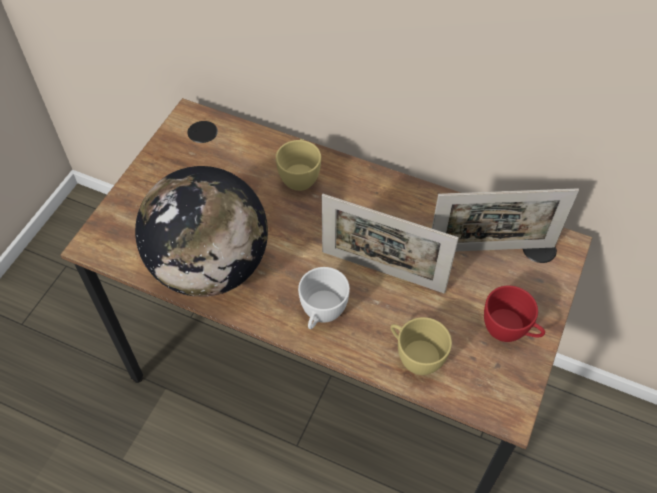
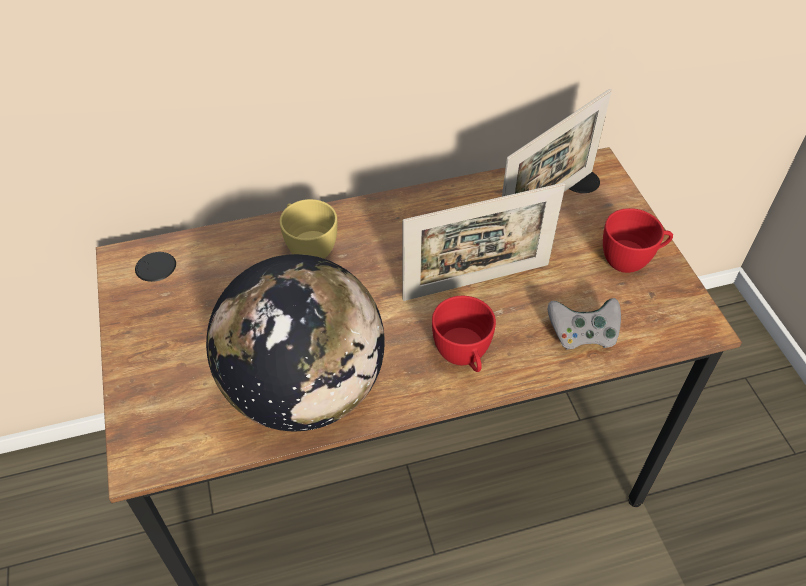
camera: 40 degrees left, 5 degrees down
white cup [298,267,350,329] -> red cup [432,296,496,372]
yellow cup [390,317,452,375] -> grey game controller [548,298,621,350]

